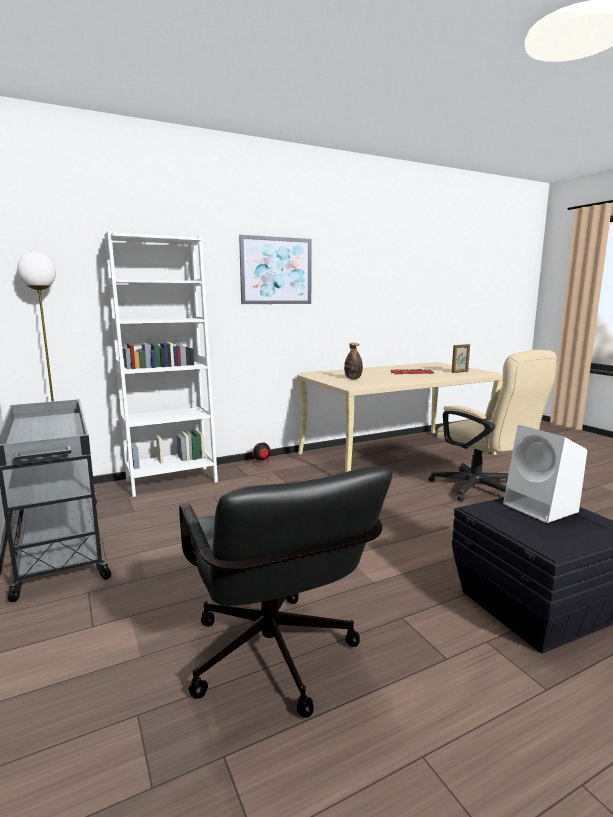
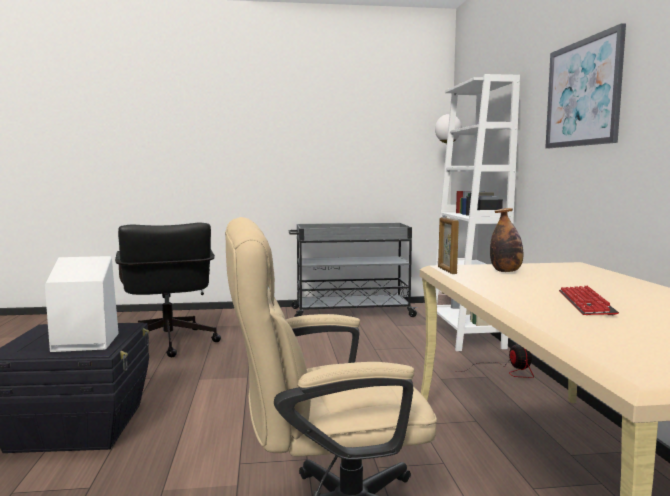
camera: 110 degrees right, 5 degrees down
black office chair [179,466,393,718] -> black office chair turned 105 degrees counterclockwise [115,223,221,357]
picture frame [451,344,470,373] -> picture frame moved to [438,217,459,274]

